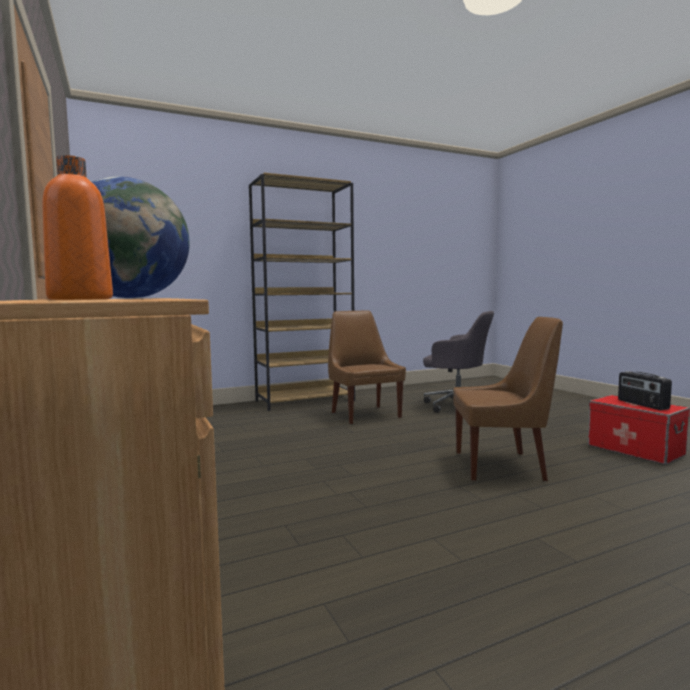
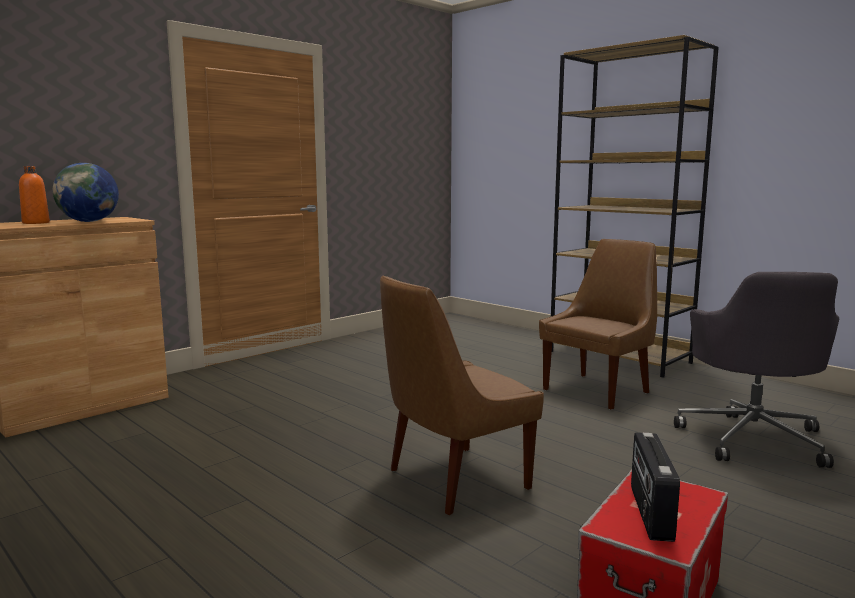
camera: 70 degrees right, 5 degrees up
brown chair [453,317,563,481] -> brown chair turned 75 degrees clockwise [380,275,544,515]
radio [618,371,672,410] -> radio turned 45 degrees counterclockwise [631,433,680,542]

